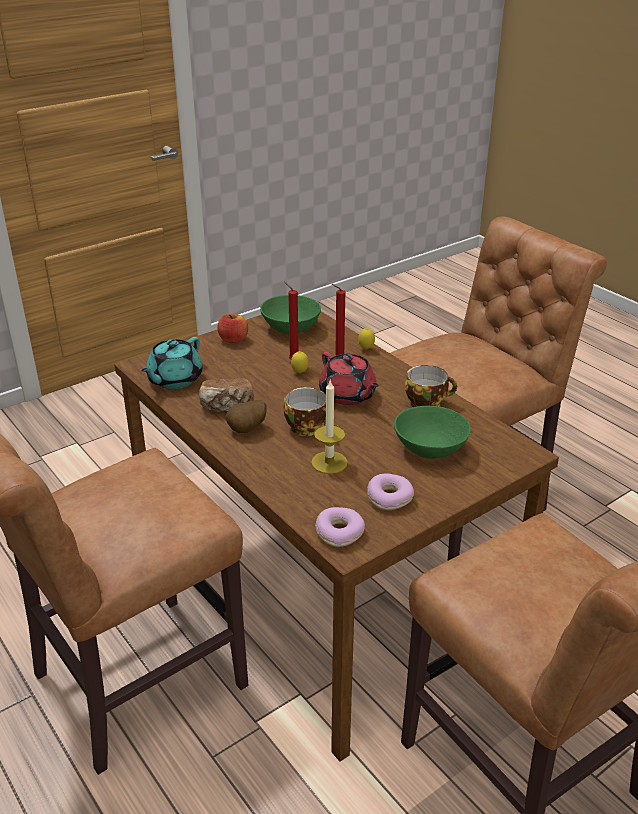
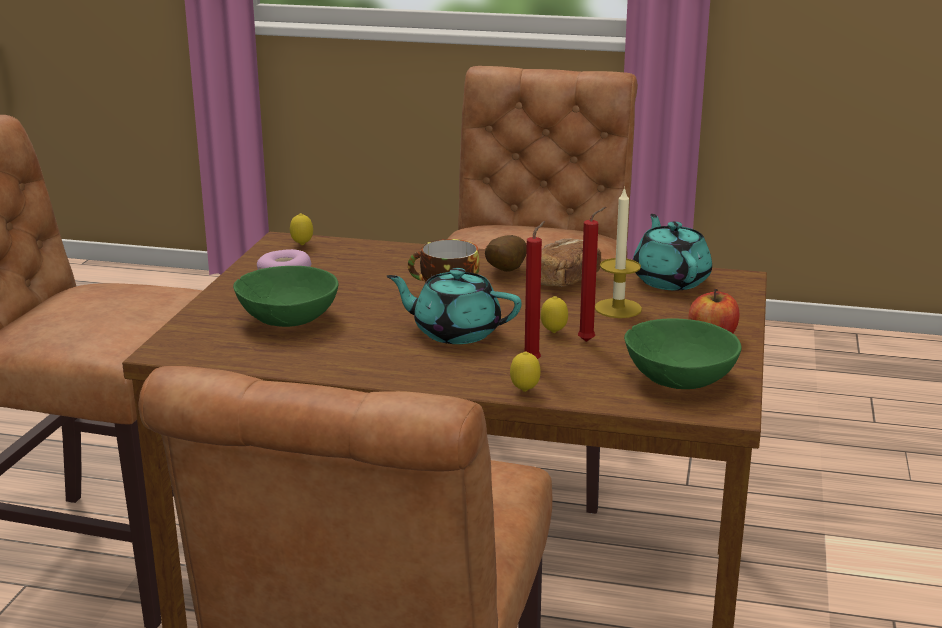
camera: 140 degrees right, 10 degrees down
candle [311,381,348,474] -> candle moved to [595,186,642,318]
donut [315,507,365,547] -> lemon [290,213,313,245]
red teapot [319,352,379,405] -> turquoise teapot [387,268,522,344]
cup [405,365,457,407] -> none

